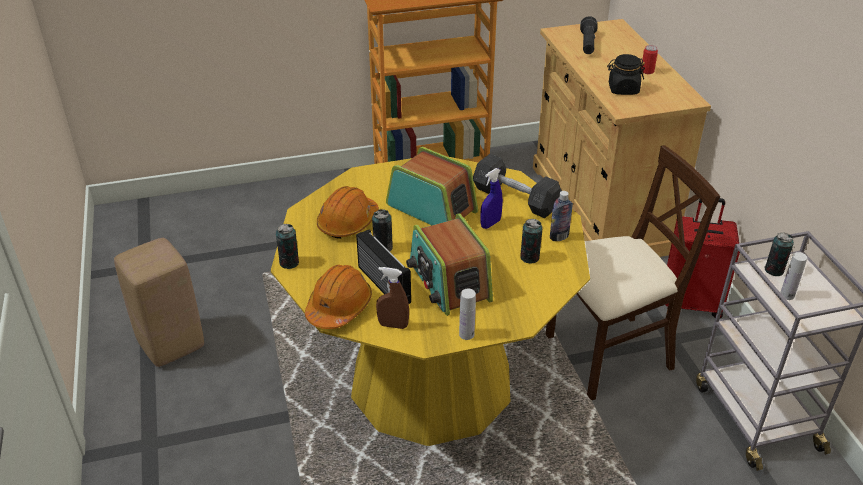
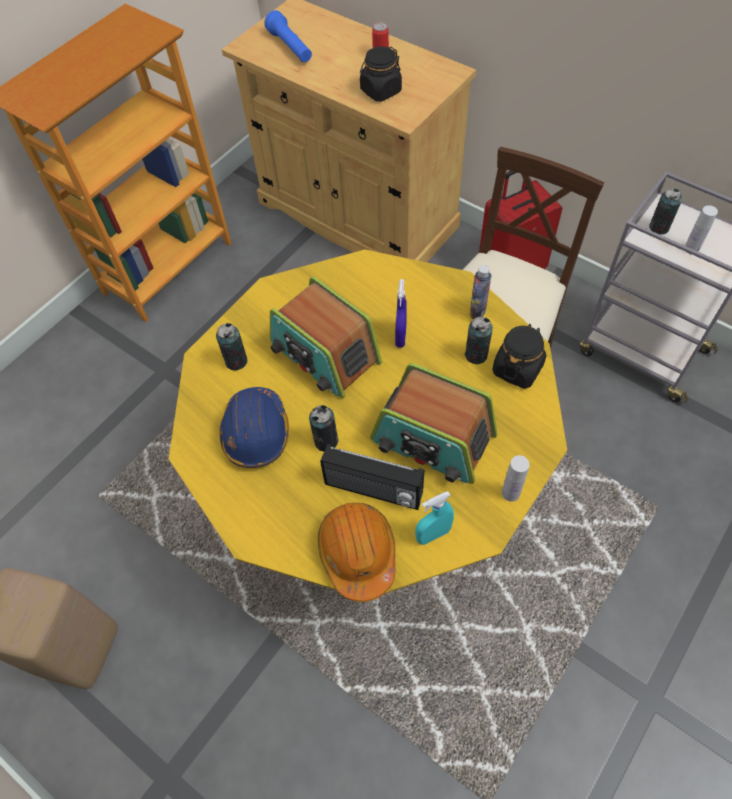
camera: 35 degrees left, 20 degrees up
can [276,224,299,269] -> can moved to [216,323,247,370]
orange hard hat [317,186,379,239] -> blue hard hat [220,387,289,468]
brown spray bottle [376,267,409,329] -> turquoise spray bottle [415,491,454,545]
radio [386,147,478,225] -> radio turned 135 degrees counterclockwise [270,276,382,398]
grey dumbbell [473,154,562,218] -> none
black flashlight [580,16,598,54] -> blue flashlight [264,10,312,62]
none -> black jar [492,324,546,389]

